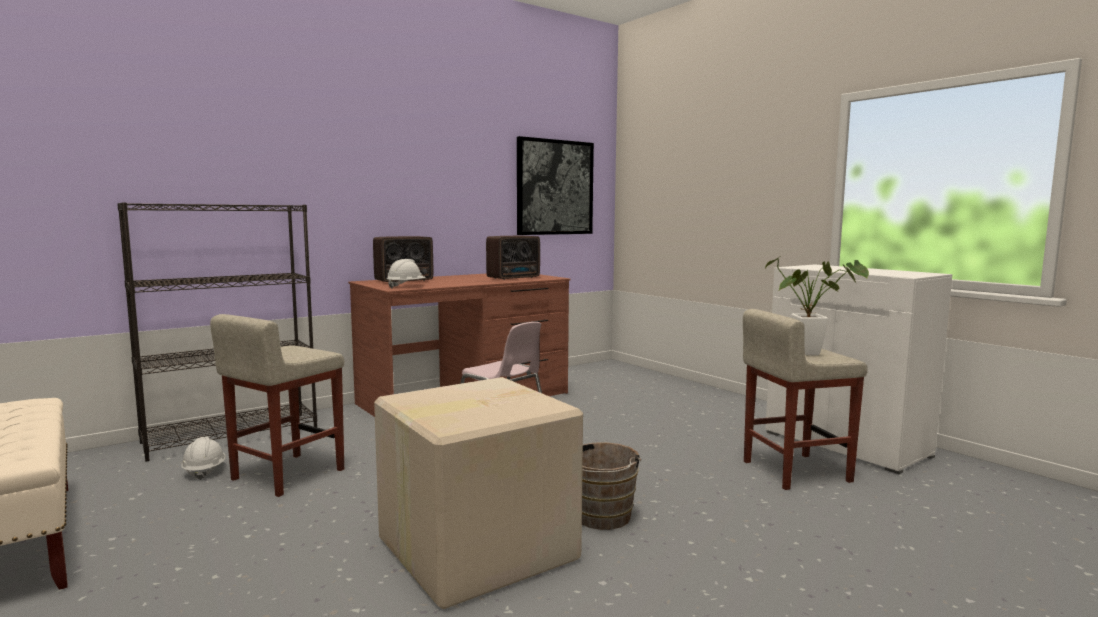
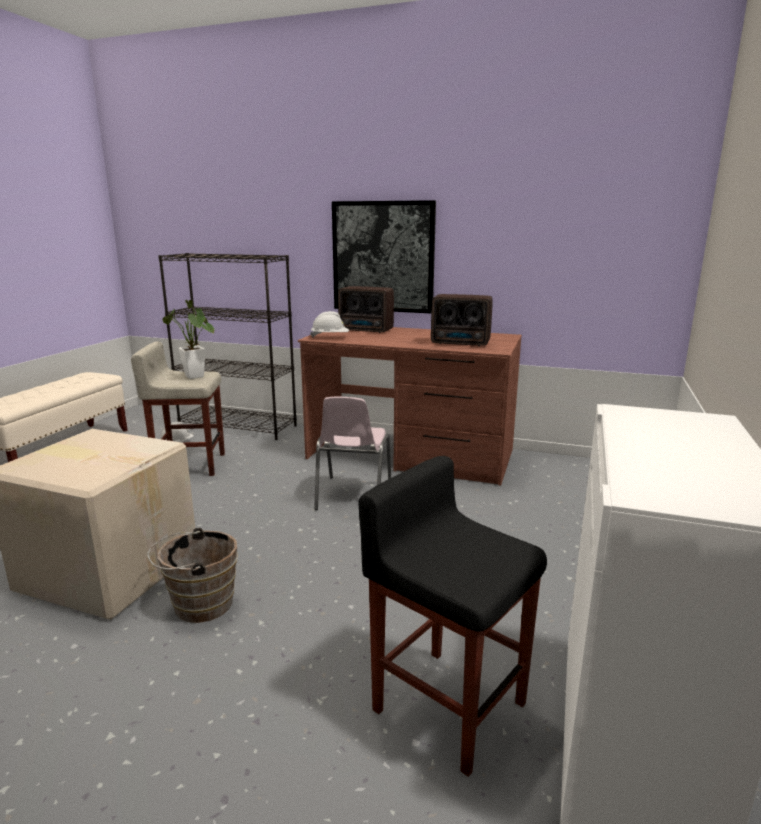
camera: 55 degrees right, 10 degrees up
picture [517,136,594,235] -> picture moved to [332,200,436,313]
beige stool [743,309,868,490] -> black stool [359,456,547,777]
potted plant [765,256,869,355] -> potted plant moved to [162,300,214,379]

